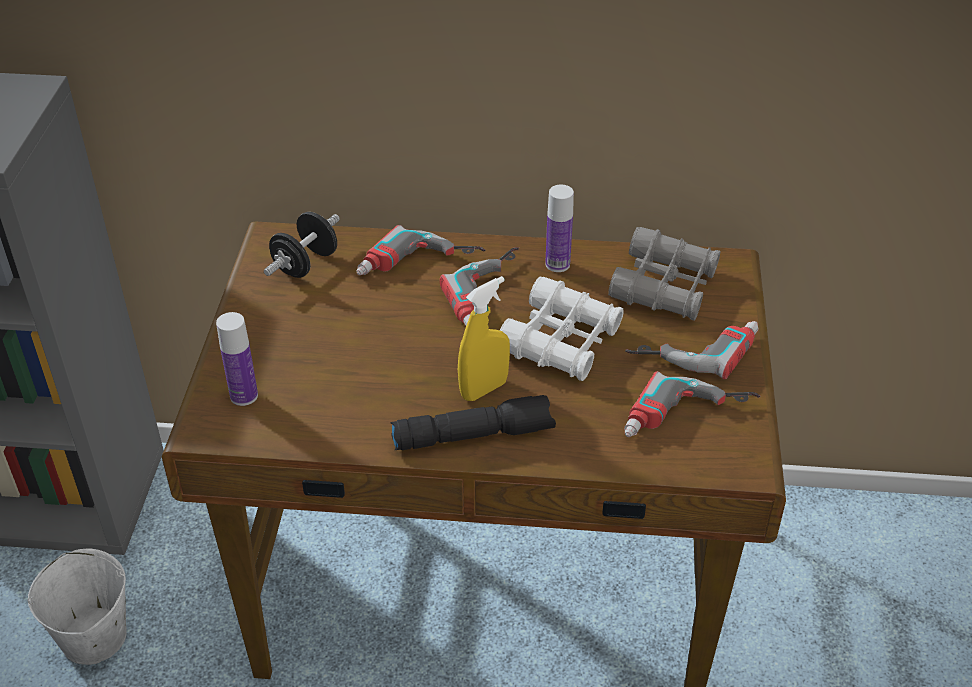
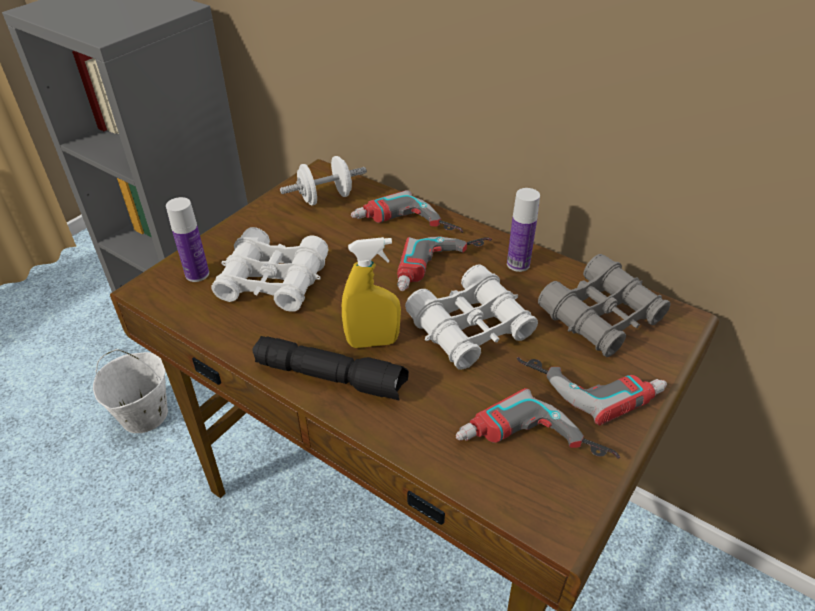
camera: 30 degrees right, 0 degrees up
black dumbbell [264,212,340,278] -> white dumbbell [280,156,367,206]
none -> white binoculars [212,227,329,312]

